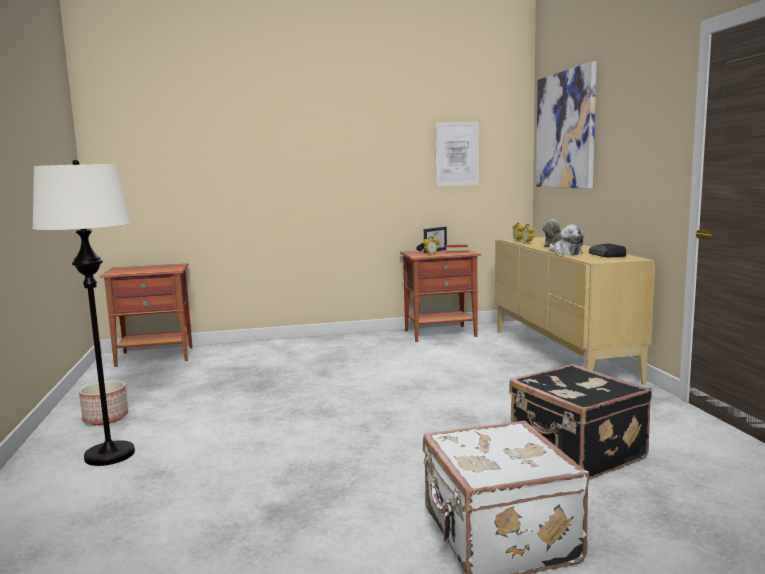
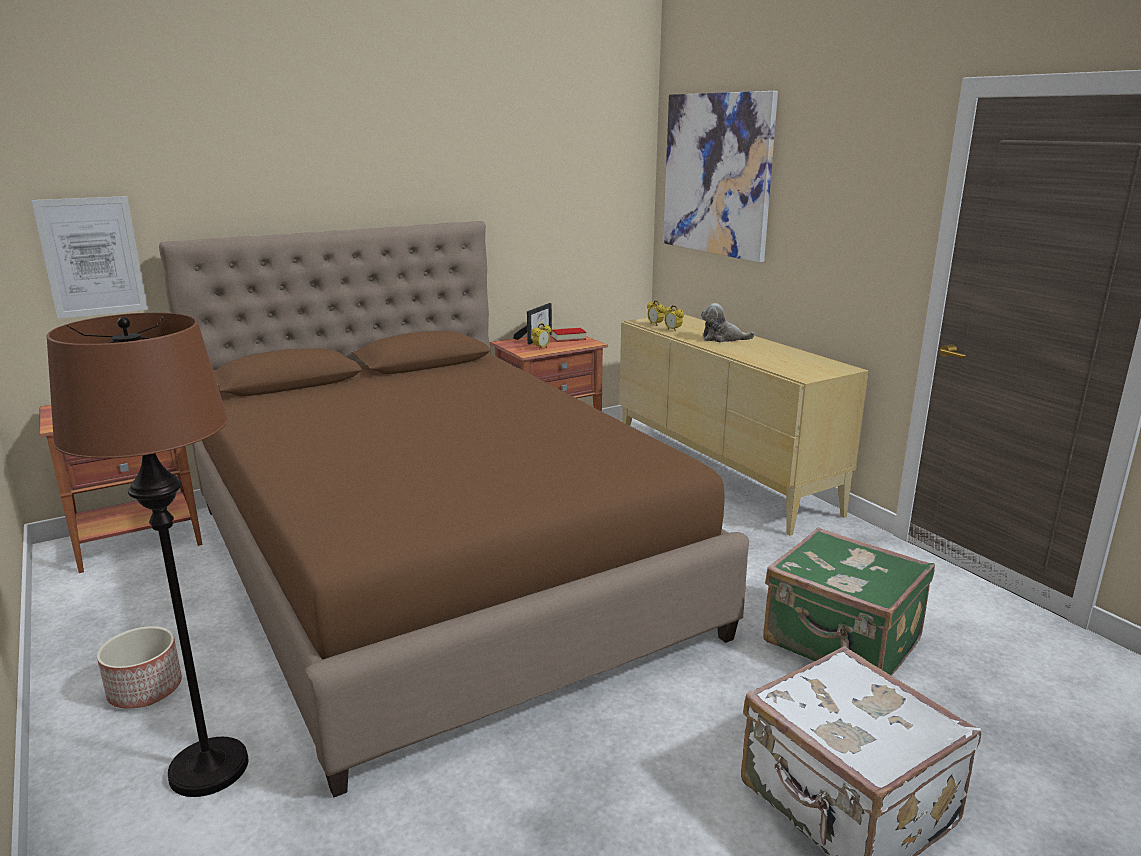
camera: 20 degrees left, 10 degrees up
white floor lamp [32,160,135,466] -> brown floor lamp [47,313,248,797]
picture [435,122,479,186] -> picture moved to [31,196,148,319]
black suitcase [509,364,652,480] -> green suitcase [763,527,935,676]
plush toy [549,224,584,255] -> none
radio [589,243,626,257] -> none
none -> brown bed [159,221,749,798]

